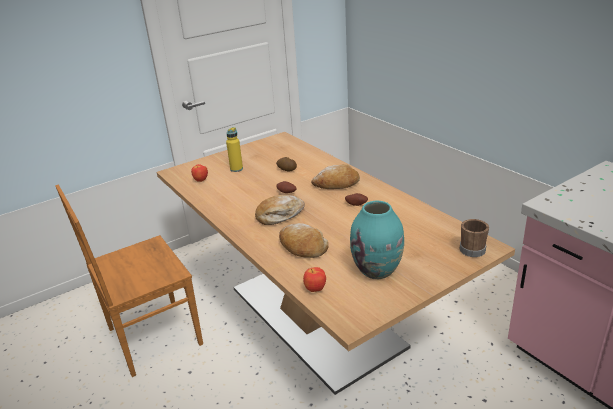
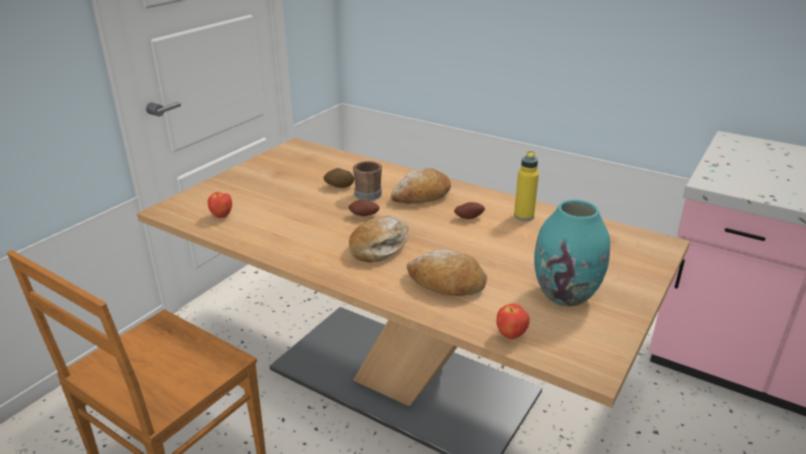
camera: 25 degrees left, 0 degrees up
yellow bottle [226,127,243,172] -> yellow bottle moved to [514,151,539,221]
brown mug [460,219,489,257] -> brown mug moved to [353,161,382,201]

